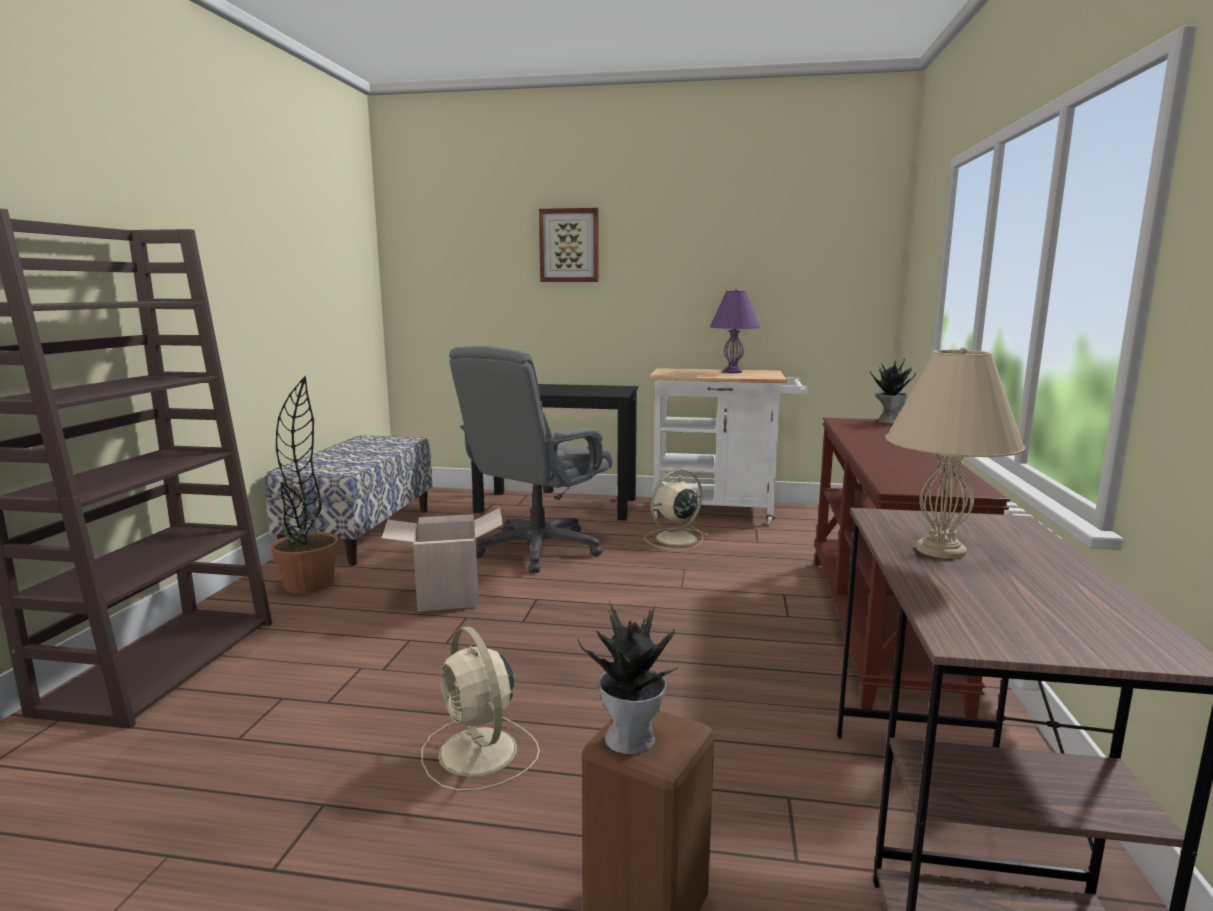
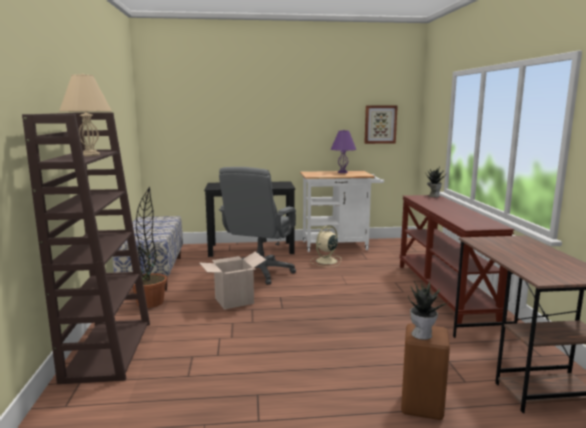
camera: 15 degrees left, 0 degrees up
beige fan [421,627,540,791] -> none
picture [539,208,599,282] -> picture moved to [364,105,398,144]
beige table lamp [885,347,1025,559] -> beige table lamp moved to [59,73,112,156]

